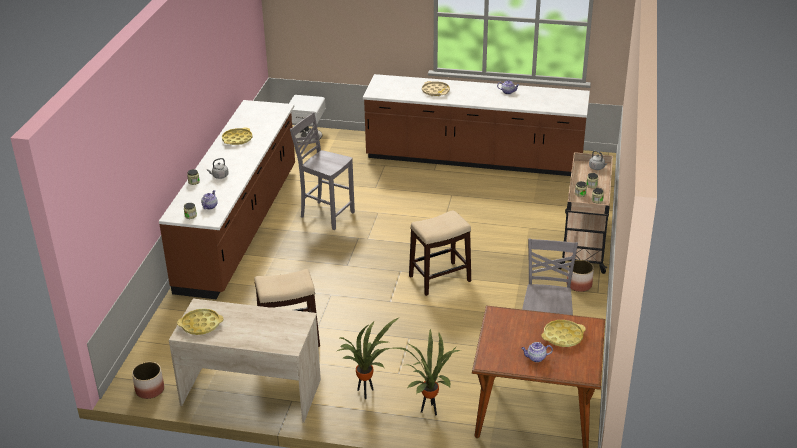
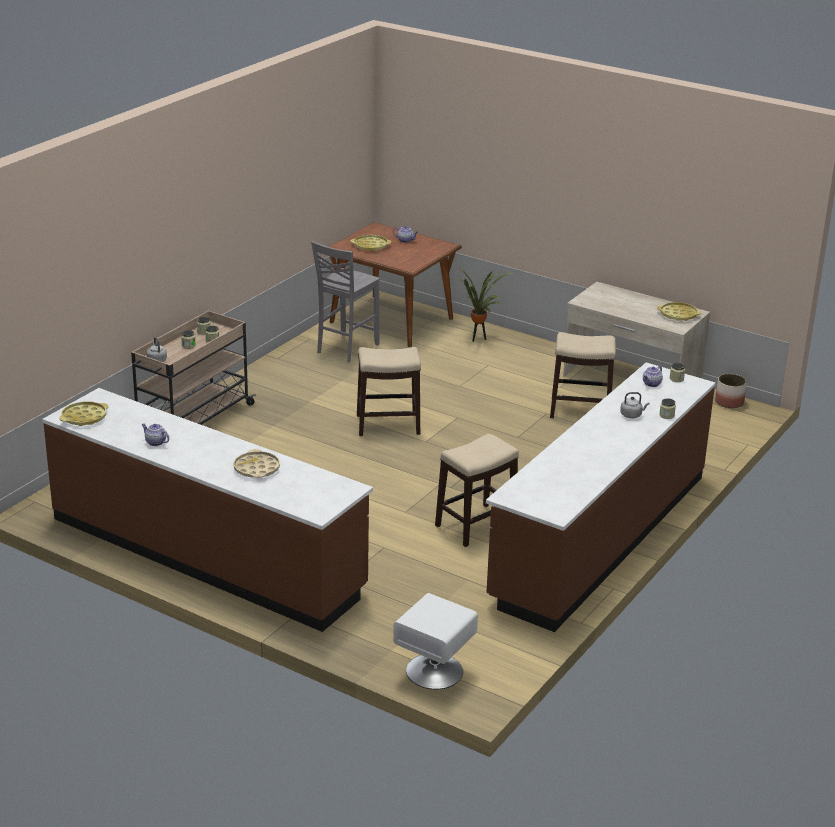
camera: 160 degrees left, 5 degrees down
yellow tray [222,127,252,145] -> yellow tray moved to [59,401,108,426]
grey chair [290,112,355,230] -> stool [435,434,519,547]
potted plant [337,317,400,399] -> none
planter [567,260,594,292] -> none

